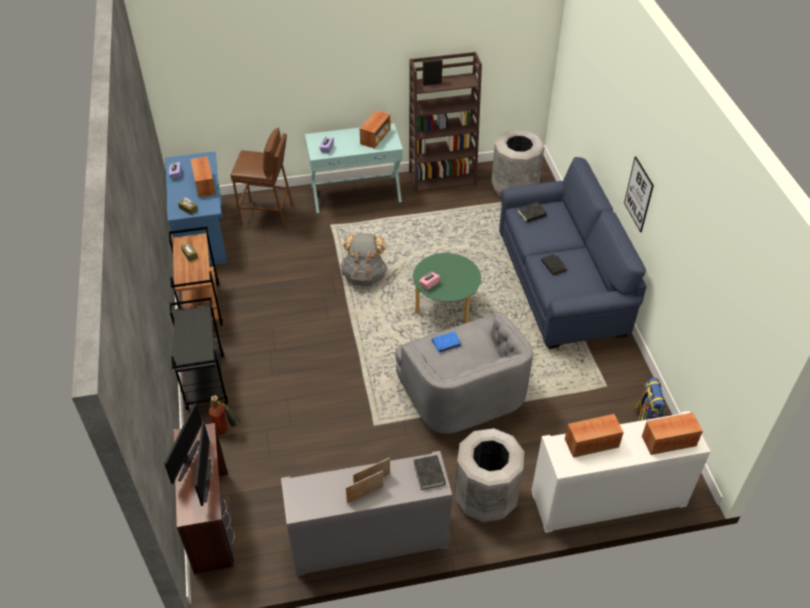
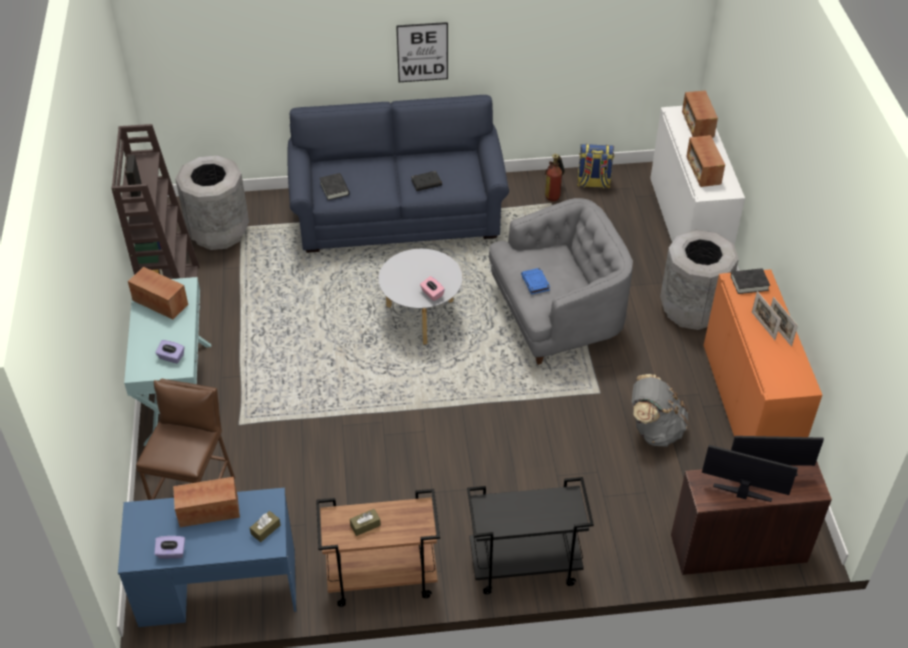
camera: 85 degrees left, 0 degrees up
fire extinguisher [209,395,241,435] -> fire extinguisher moved to [545,154,565,201]
grey cabinet [281,451,452,576] -> orange cabinet [704,269,822,437]
grey backpack [340,233,387,286] -> grey backpack moved to [632,374,688,447]
green coffee table [413,253,481,324] -> grey coffee table [378,249,463,345]

